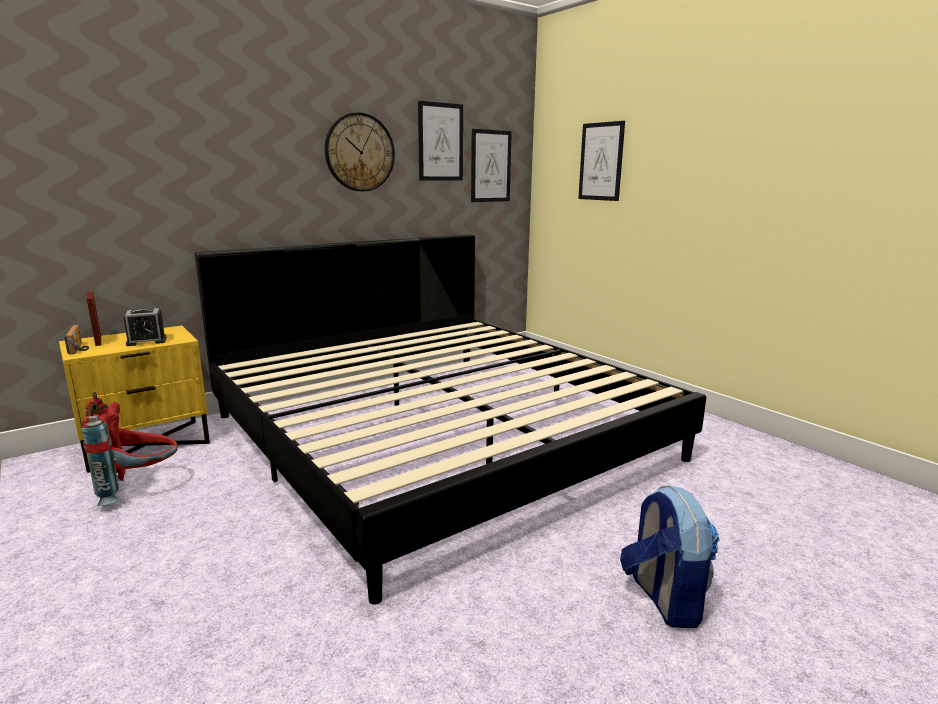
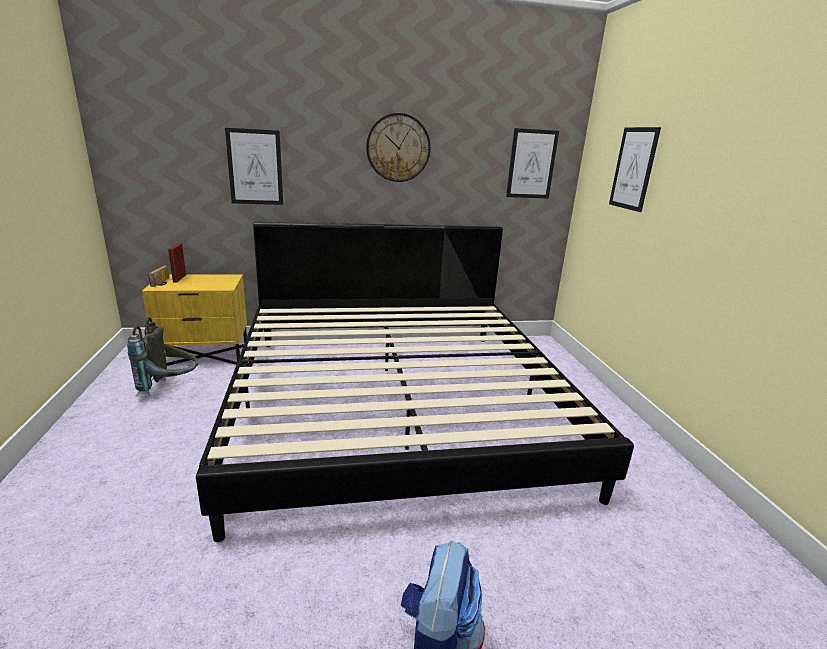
camera: 25 degrees right, 5 degrees up
red backpack [82,392,178,507] -> grey backpack [127,317,198,397]
alarm clock [123,307,167,346] -> none
picture [418,101,463,181] -> picture moved to [225,128,283,205]

